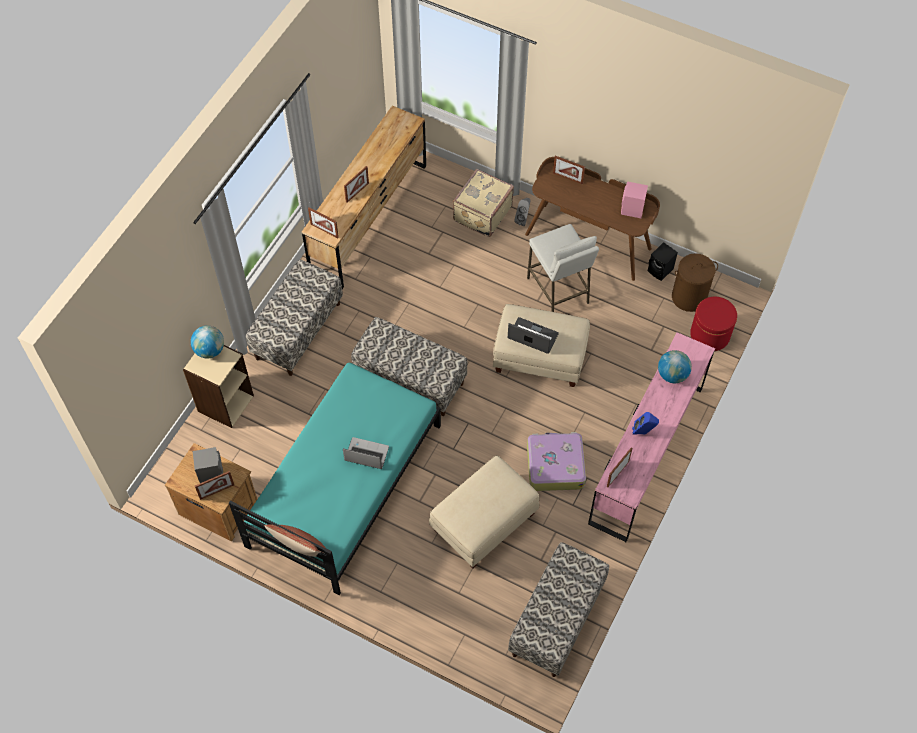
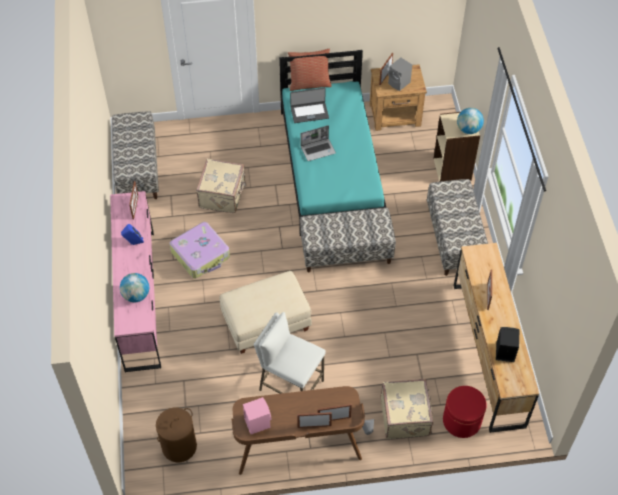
camera: 145 degrees right, 5 degrees down
picture frame [308,207,339,238] -> picture frame moved to [297,412,332,428]
beige ottoman [429,455,540,568] -> beige suitcase [196,159,246,213]
laptop [508,317,559,354] -> laptop moved to [290,88,329,123]
black speaker [648,242,678,281] -> black speaker moved to [496,327,520,362]
red ottoman [690,297,737,351] -> red ottoman moved to [443,386,487,438]

